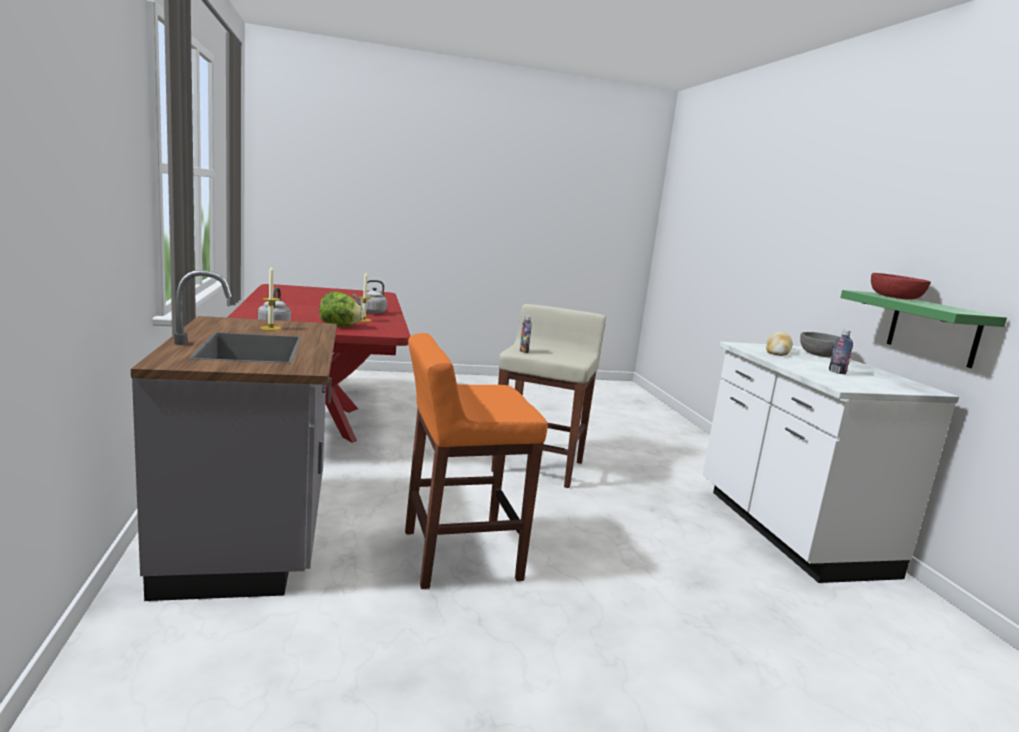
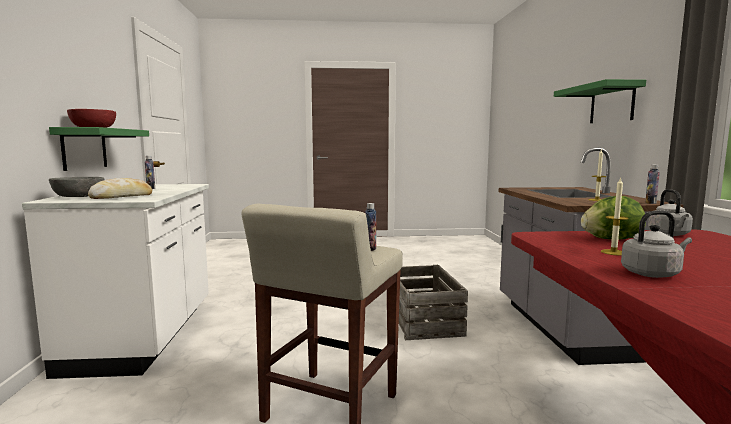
camera: 170 degrees left, 5 degrees down
orange stool [405,333,548,589] -> crate [399,265,468,340]
none -> green shelf [554,79,646,123]
none -> bottle [645,165,660,204]

